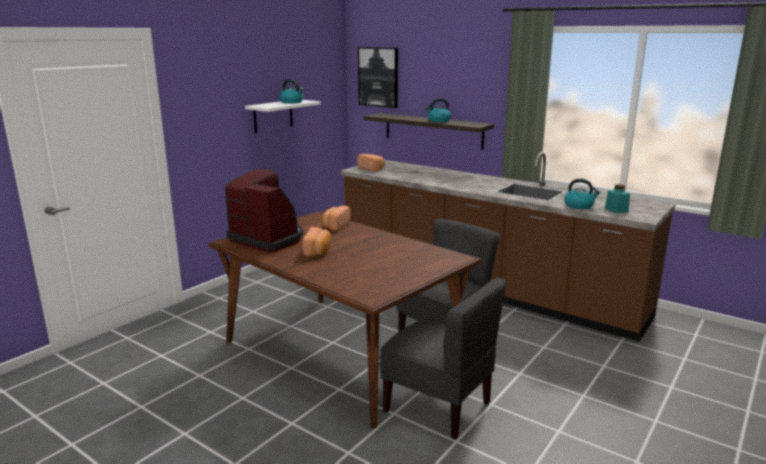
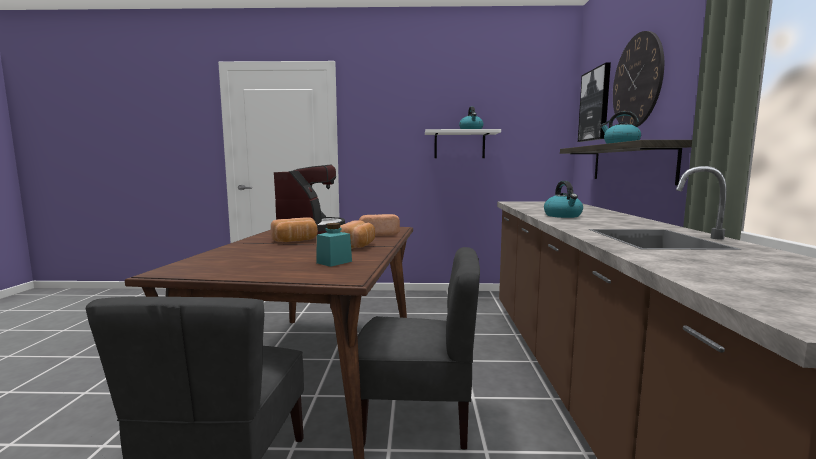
camera: 55 degrees right, 10 degrees down
bread [357,154,385,172] -> bread moved to [340,220,375,249]
kettle [564,178,600,209] -> kettle moved to [544,181,583,218]
turquoise jar [605,184,630,213] -> turquoise jar moved to [316,223,352,267]
none -> wall clock [613,31,664,127]

